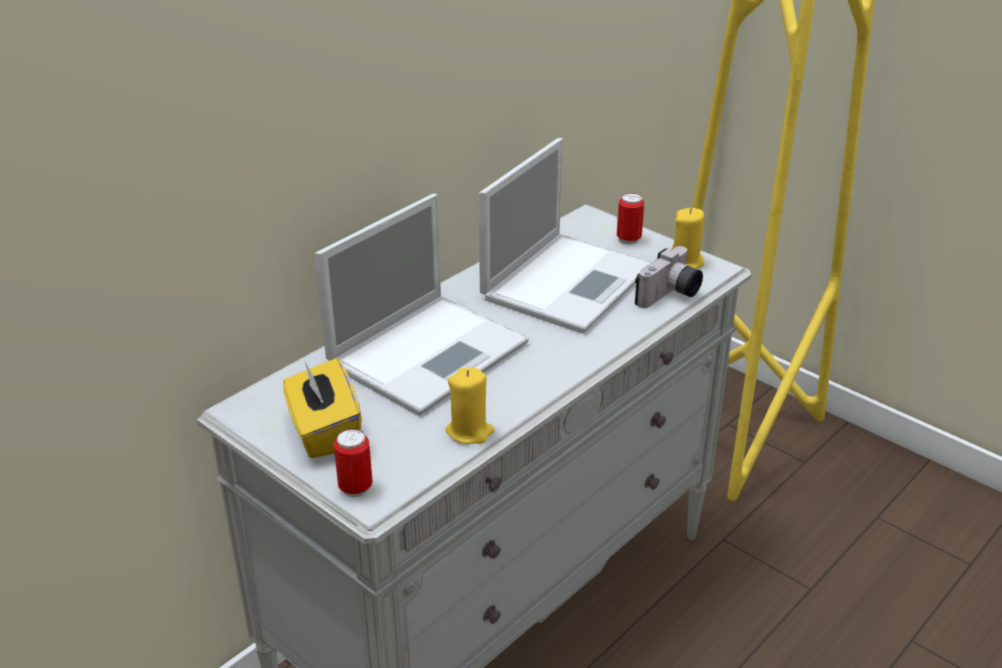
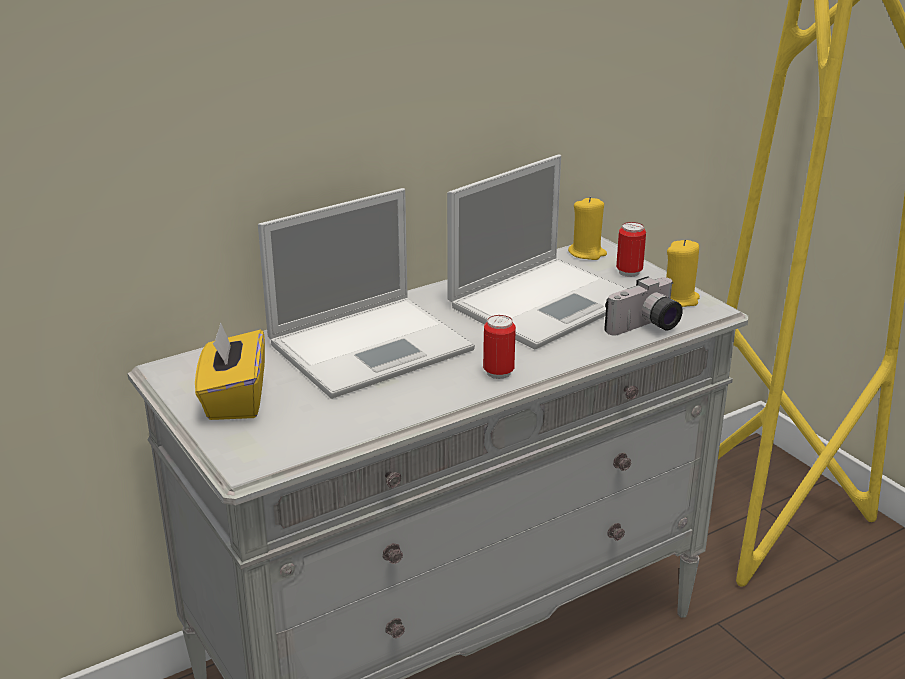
camera: 15 degrees right, 5 degrees down
can [334,429,373,497] -> can moved to [483,315,516,379]
yellow candle [445,368,495,444] -> yellow candle moved to [568,197,607,260]

